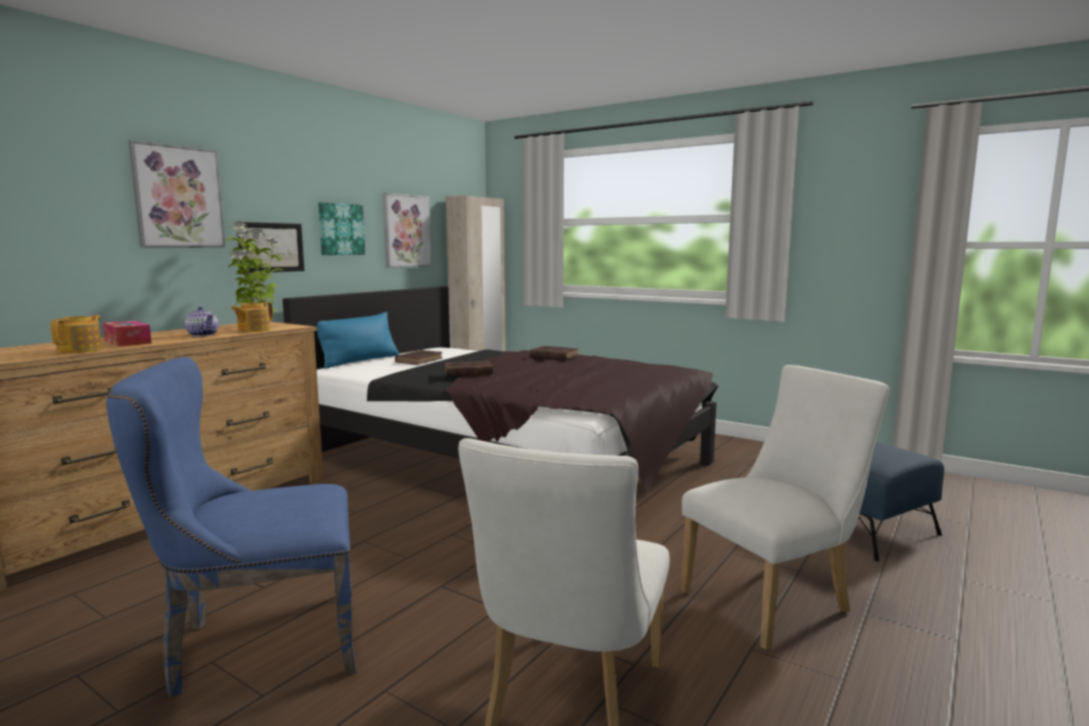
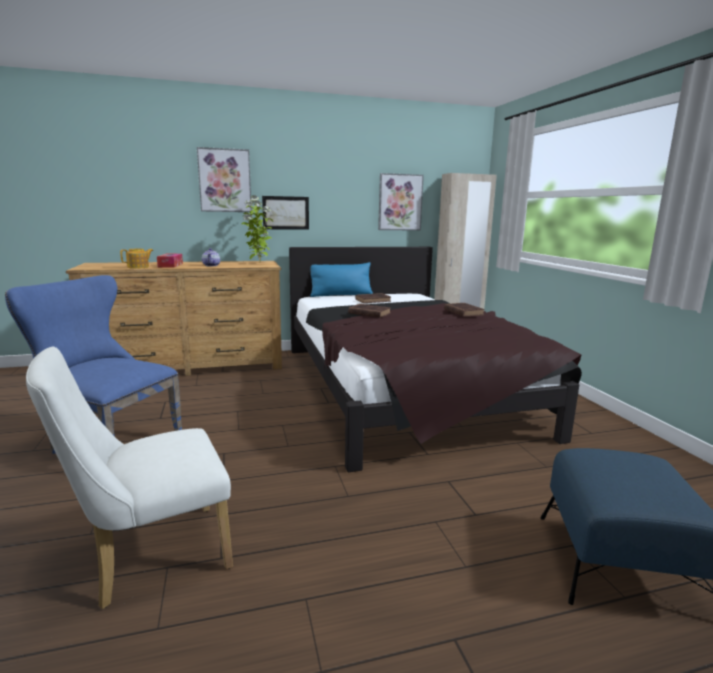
camera: 40 degrees right, 5 degrees up
teapot [231,302,273,332] -> none
picture [318,202,365,255] -> none
white chair [681,365,890,650] -> none

